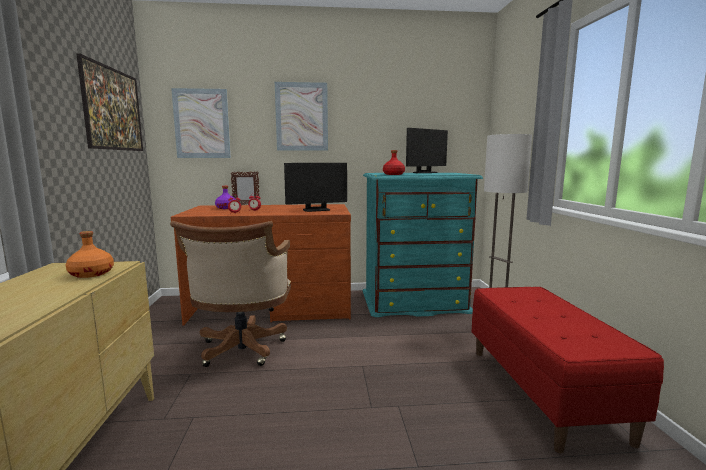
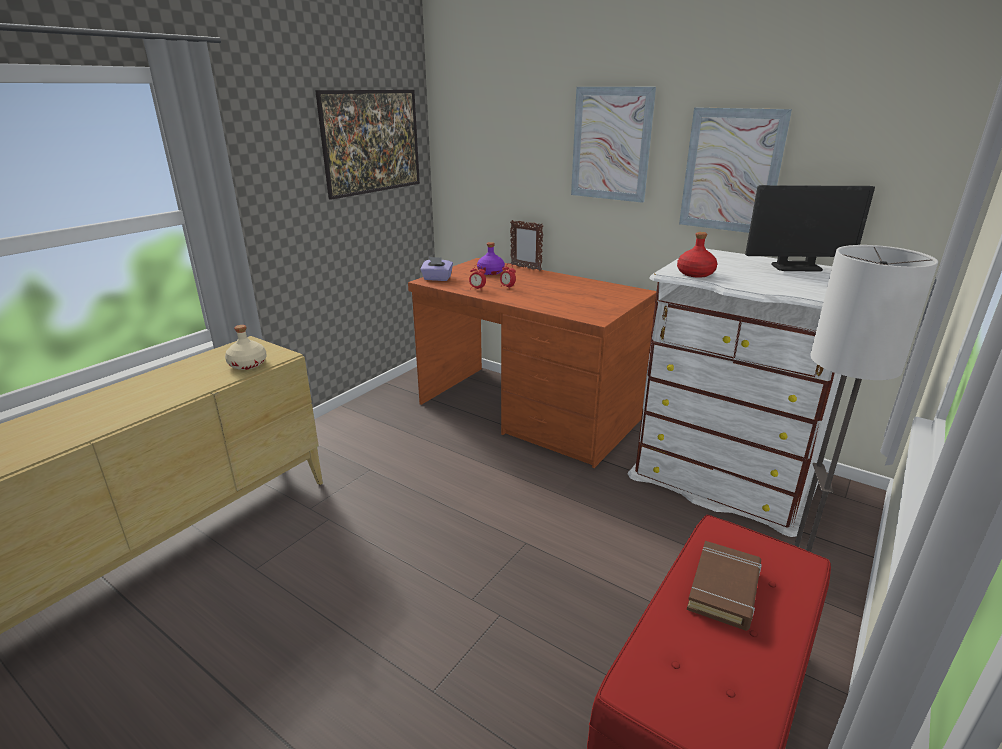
camera: 40 degrees right, 15 degrees up
orange bottle [66,231,114,278] -> beige bottle [225,325,267,370]
office chair [170,221,291,367] -> none
picture [171,88,231,158] -> picture moved to [679,107,792,233]
monitor [284,163,347,212] -> none
turquoise dresser [362,173,483,317] -> white dresser [628,249,841,537]
none -> purple tissue box [420,257,453,281]
none -> brown book [687,541,762,631]

